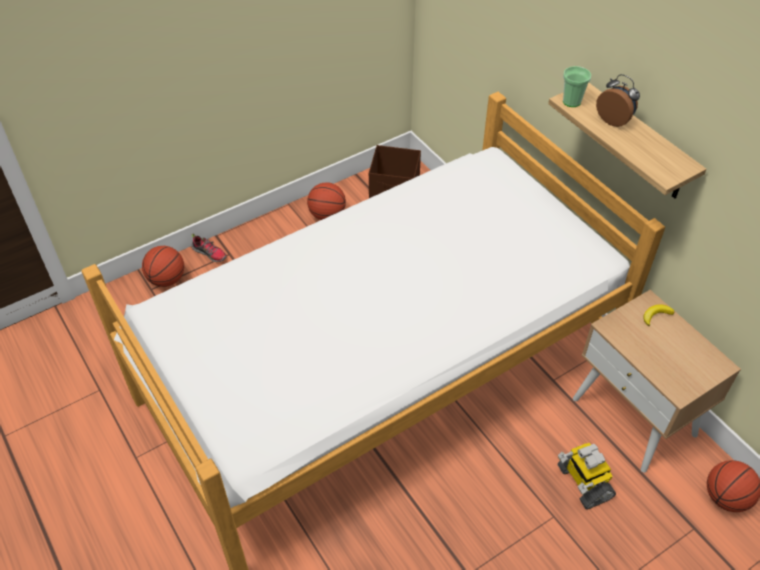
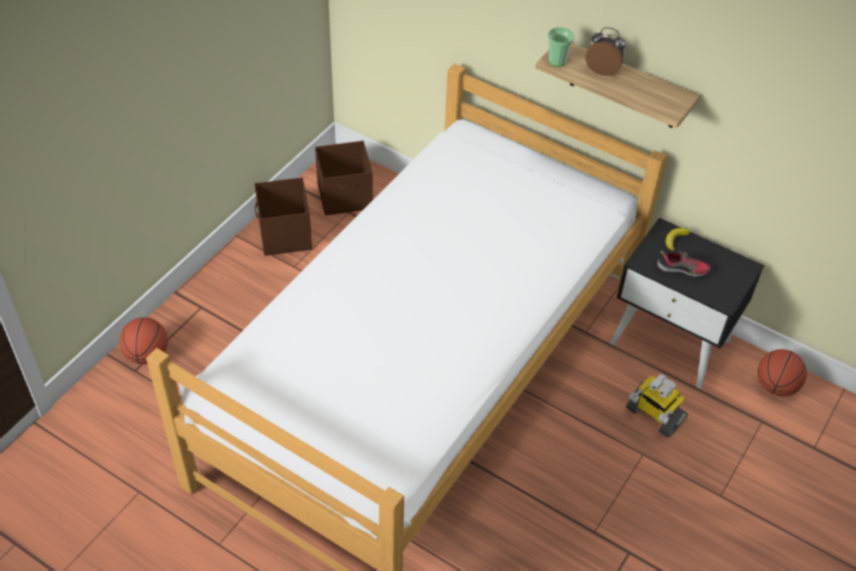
camera: 25 degrees left, 0 degrees up
shoe [191,234,227,262] -> shoe moved to [657,251,710,277]
basketball [307,182,346,220] -> brown storage box [255,177,312,256]
beige nightstand [573,290,741,473] -> black nightstand [610,218,764,389]

